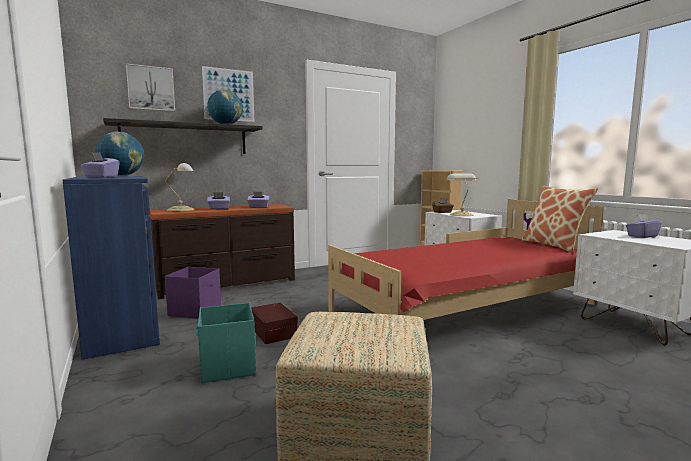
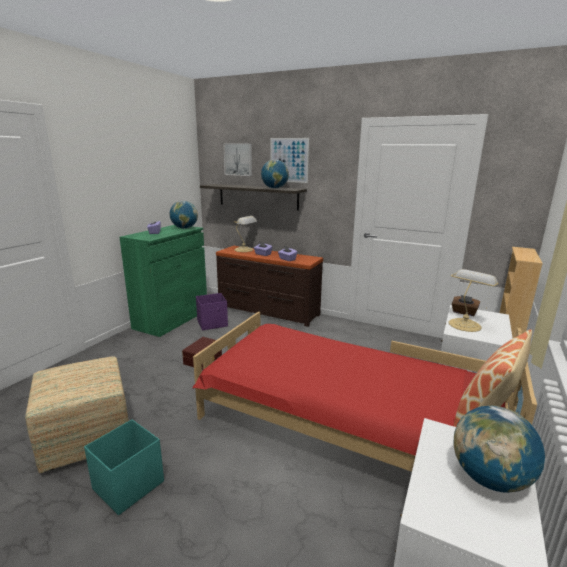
camera: 55 degrees right, 10 degrees up
blue cabinet [63,176,160,360] -> green cabinet [119,225,207,337]
turquoise storage box [196,303,256,383] -> turquoise storage box moved to [84,419,164,515]
purple tissue box [626,214,662,238] -> globe [453,406,545,493]

